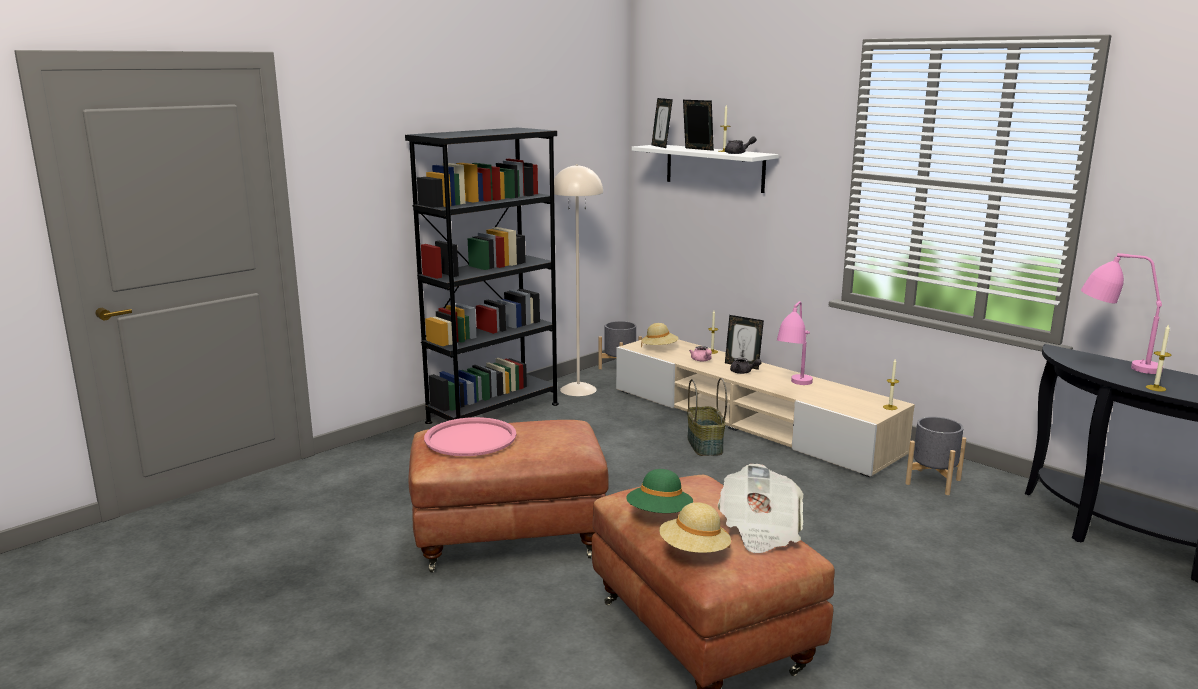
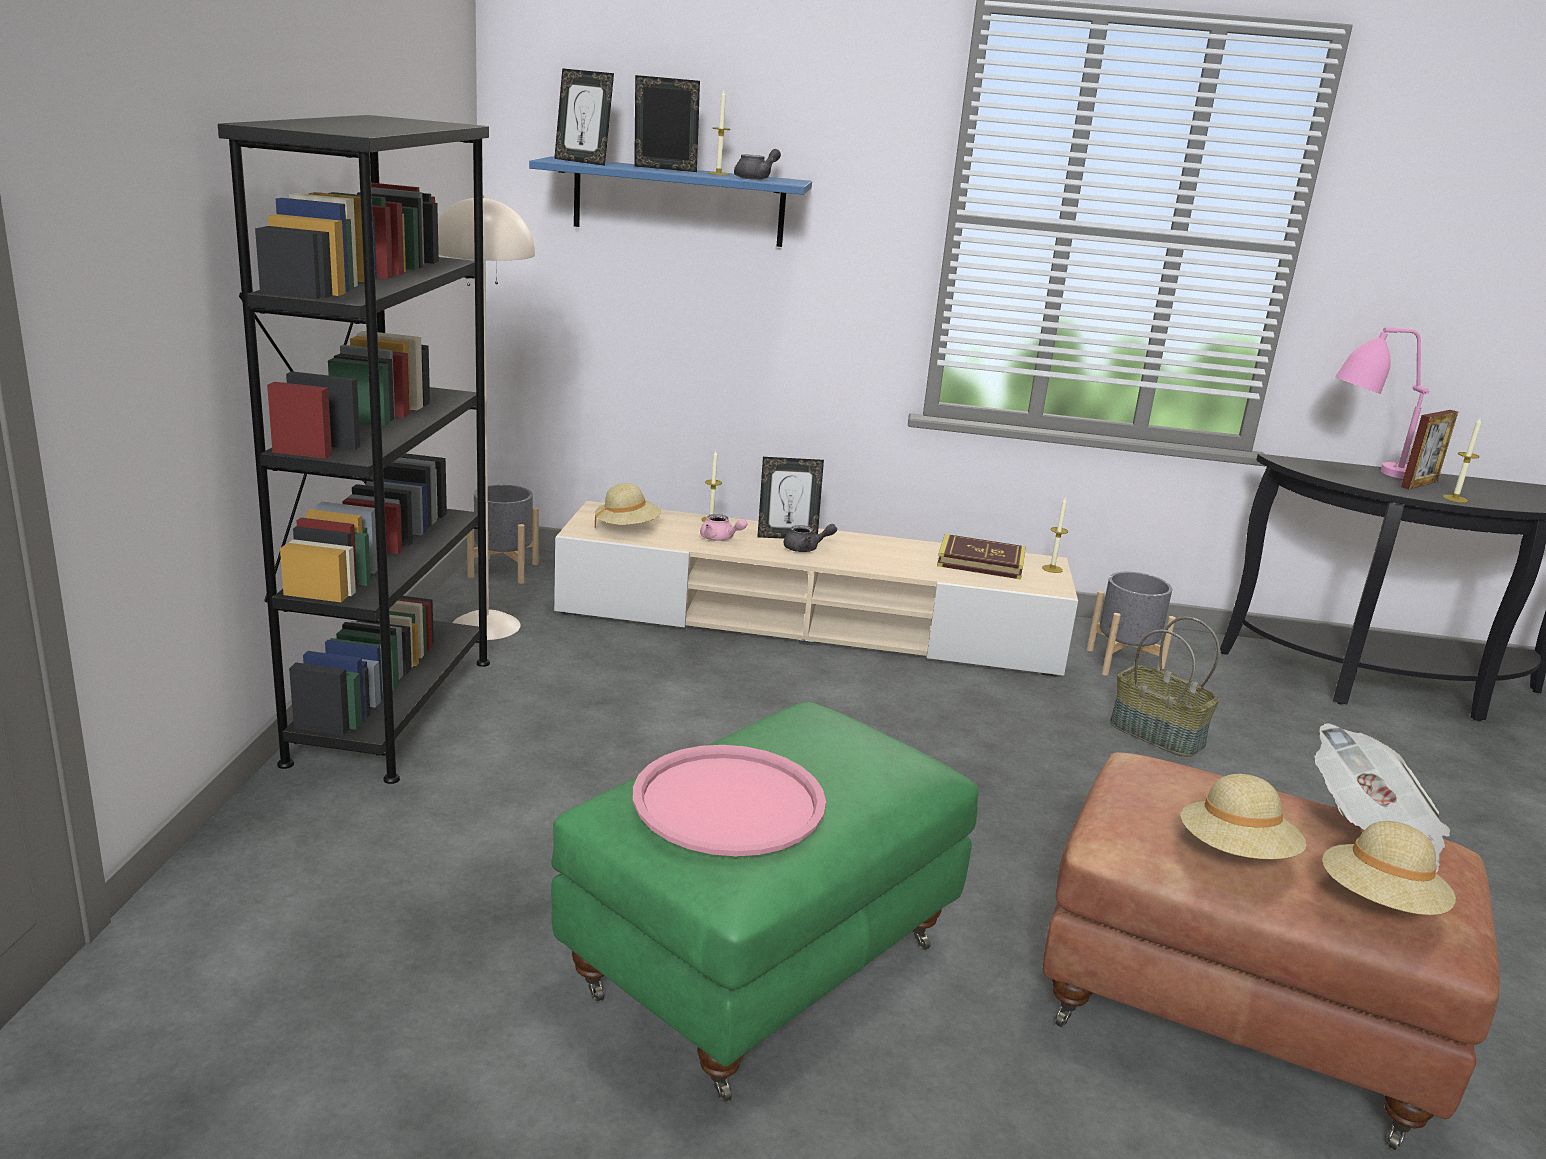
camera: 40 degrees left, 5 degrees up
brown ottoman [408,420,609,572] -> green ottoman [551,702,979,1102]
green hat [626,469,693,513] -> beige hat [1181,774,1306,859]
white shelf [631,145,779,193] -> blue shelf [529,156,812,247]
basket [687,378,727,456] -> basket moved to [1110,617,1220,757]
pink table lamp [777,301,813,385] -> none
none -> book [937,534,1026,579]
none -> picture frame [1401,410,1458,489]

